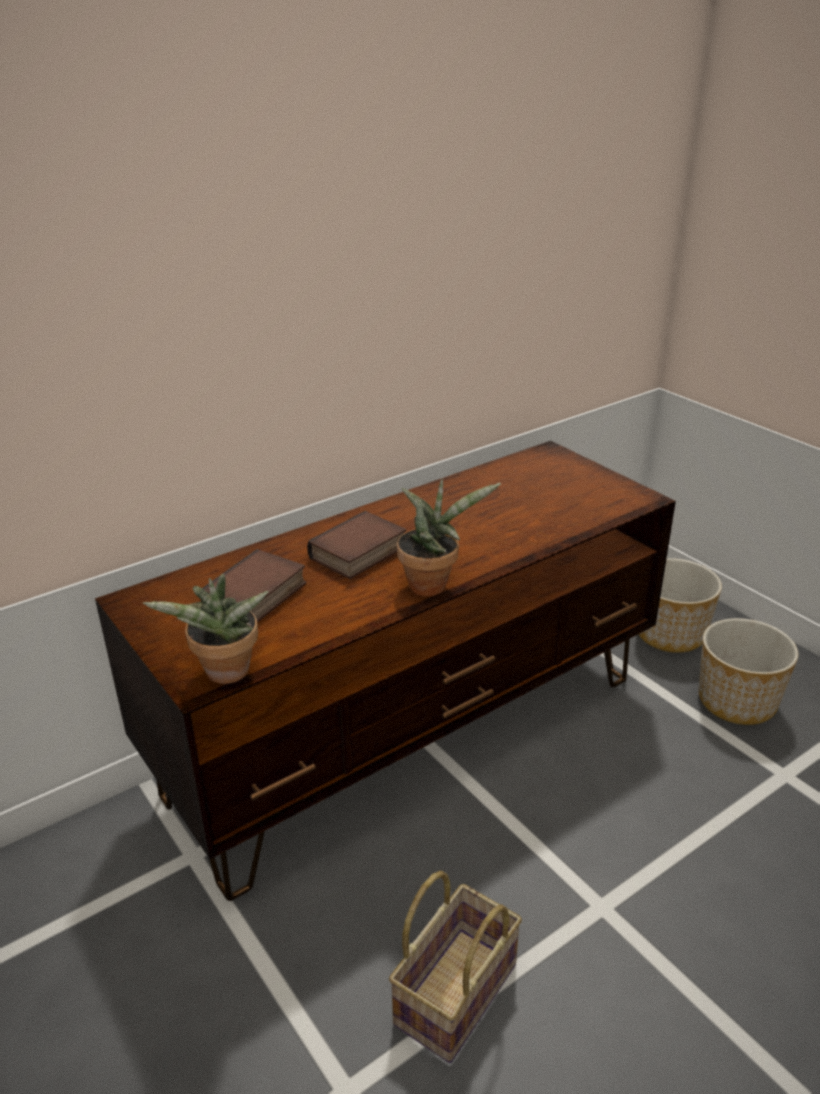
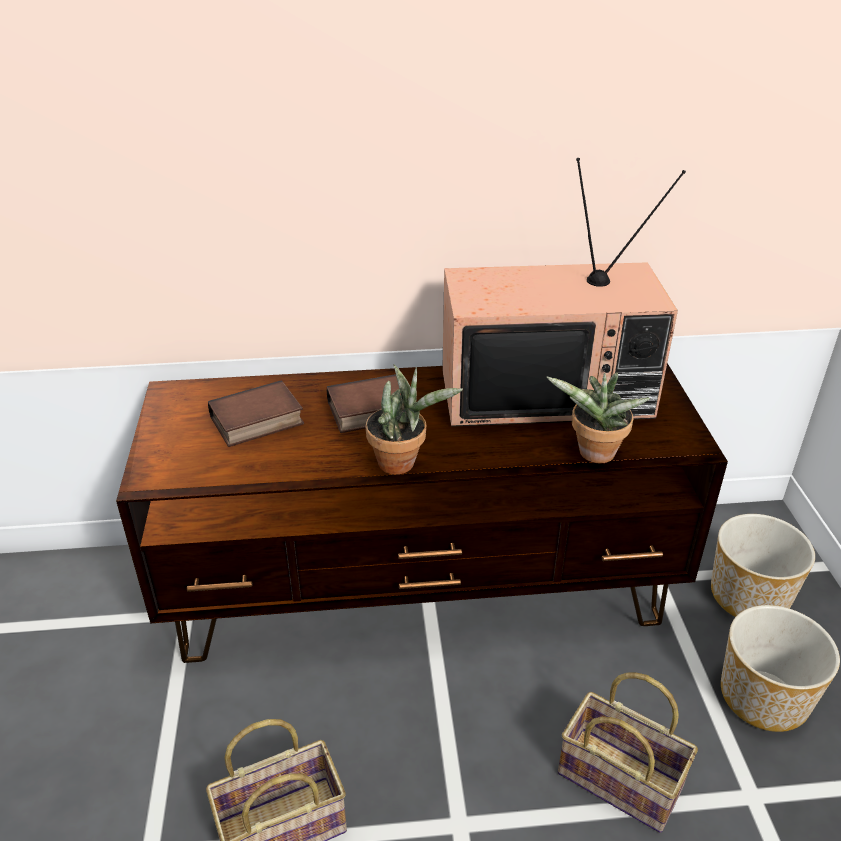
camera: 30 degrees right, 5 degrees up
potted plant [143,574,269,684] -> potted plant moved to [547,372,650,463]
none -> television [442,158,686,427]
none -> basket [558,673,698,833]

